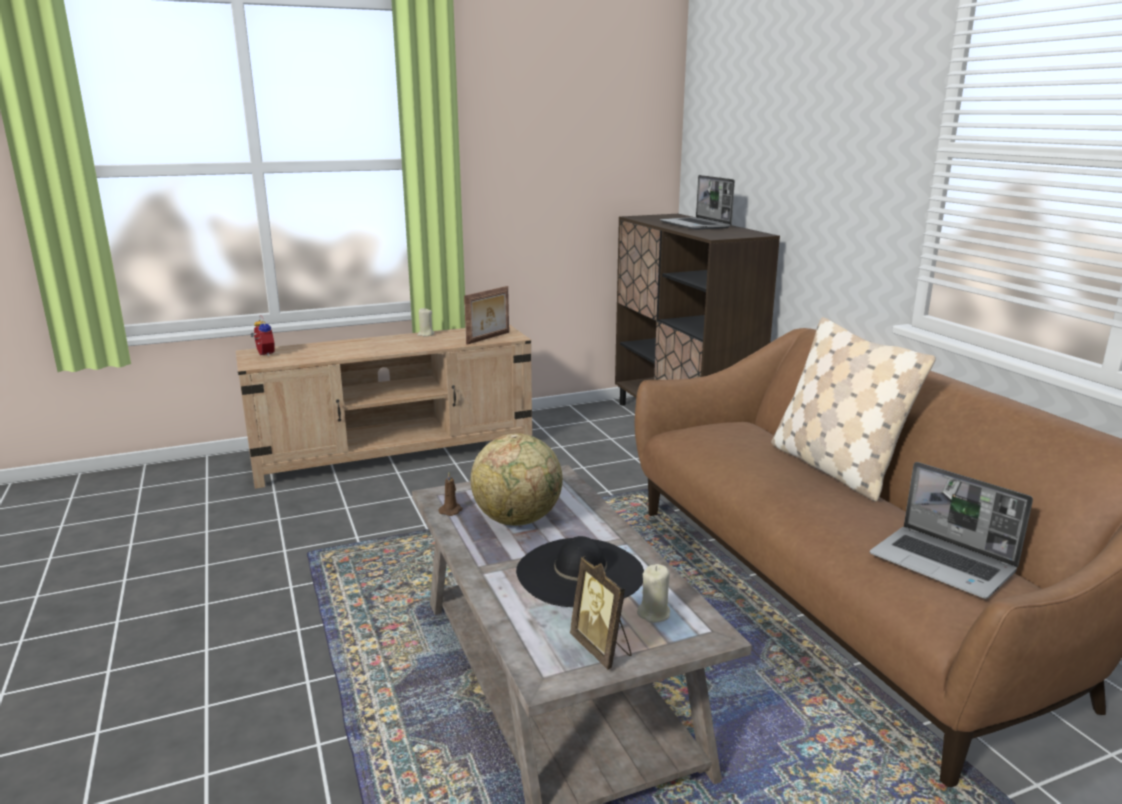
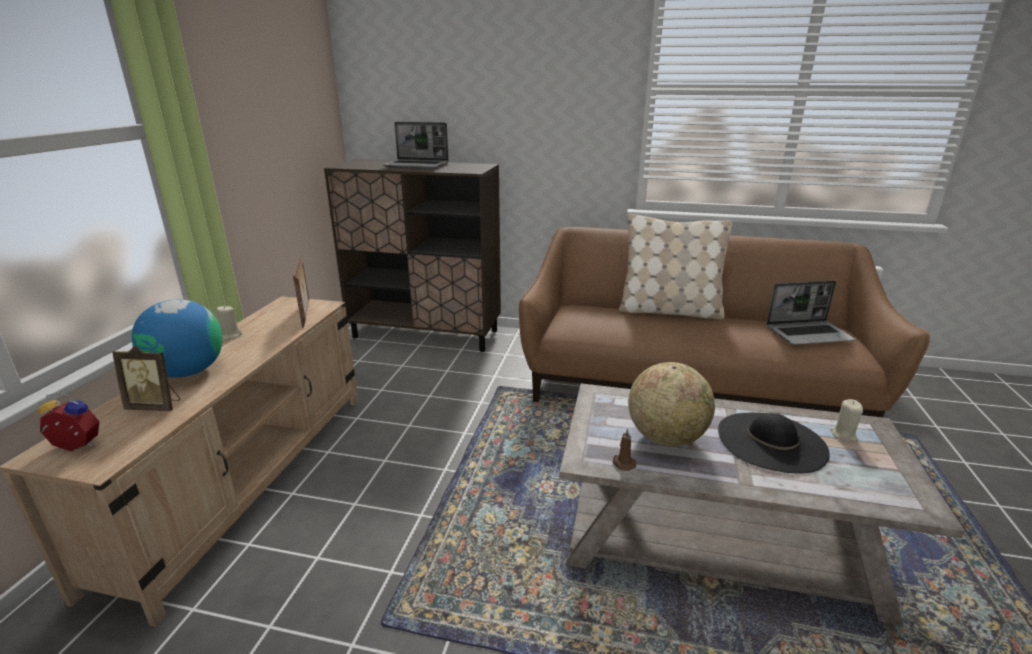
camera: 55 degrees left, 5 degrees up
picture frame [570,556,632,669] -> picture frame moved to [112,346,180,411]
none -> globe [132,300,222,378]

